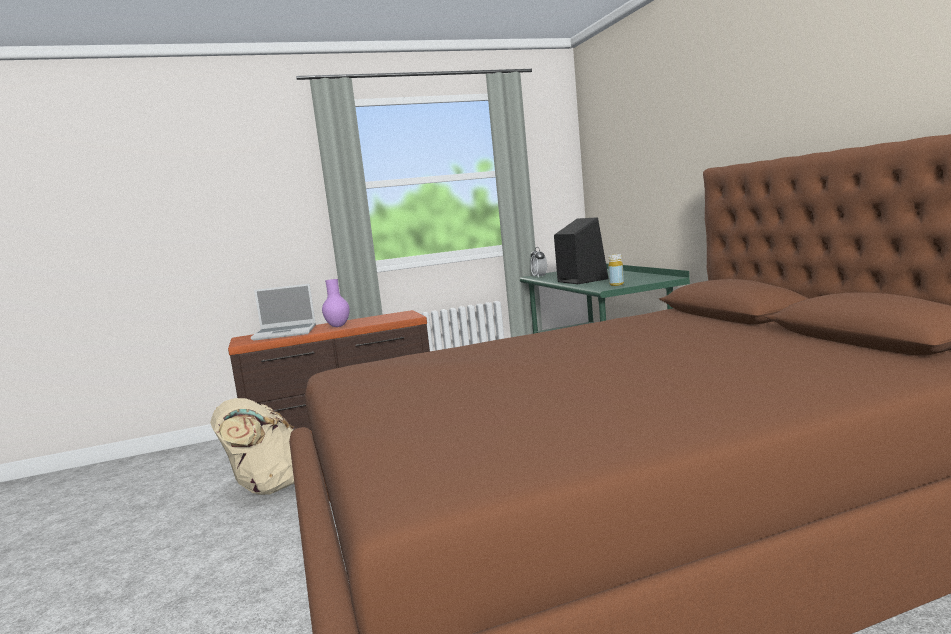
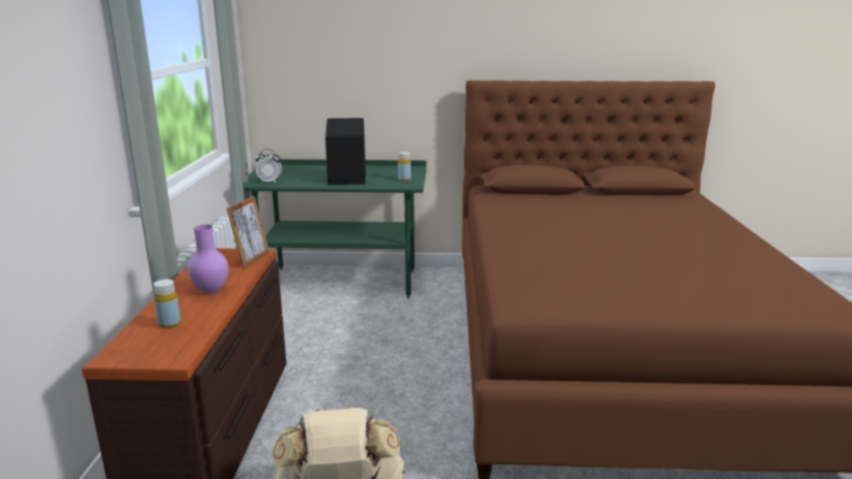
camera: 70 degrees left, 10 degrees up
laptop [251,284,316,341] -> yellow bottle [153,279,181,328]
none -> picture frame [226,196,270,268]

